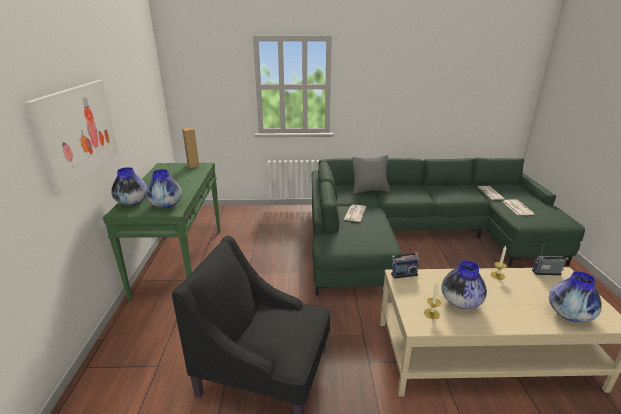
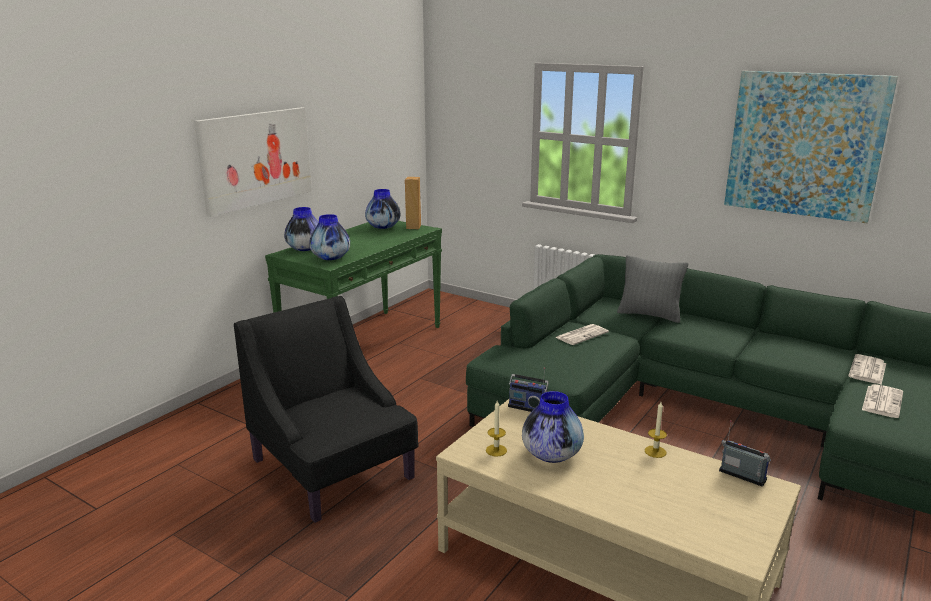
camera: 35 degrees right, 5 degrees down
vase [549,271,602,322] -> vase moved to [365,189,400,229]
none -> picture [724,71,898,223]

